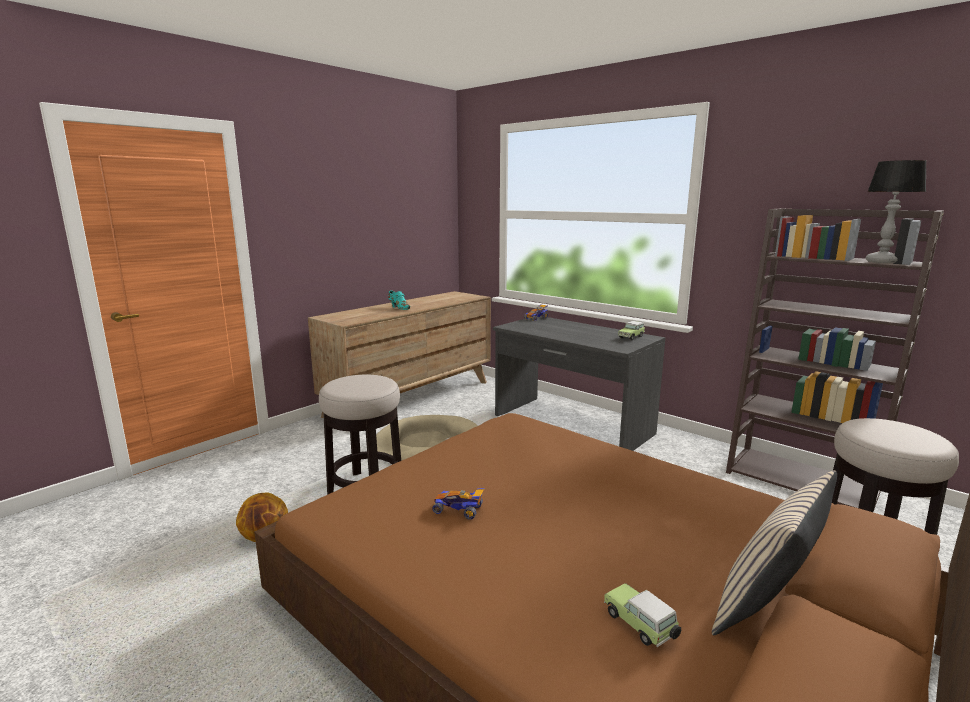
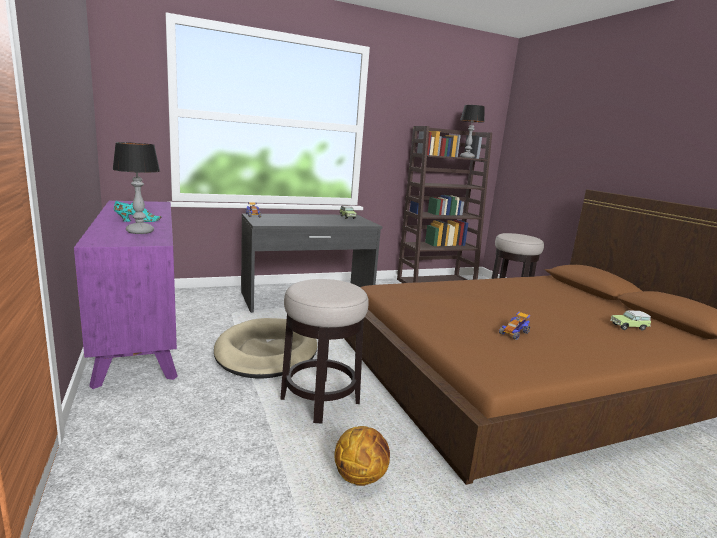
camera: 65 degrees left, 0 degrees up
brown dresser [308,291,491,418] -> purple dresser [74,201,178,389]
beige pillow [712,470,837,635] -> none
none -> table lamp [112,142,160,234]

